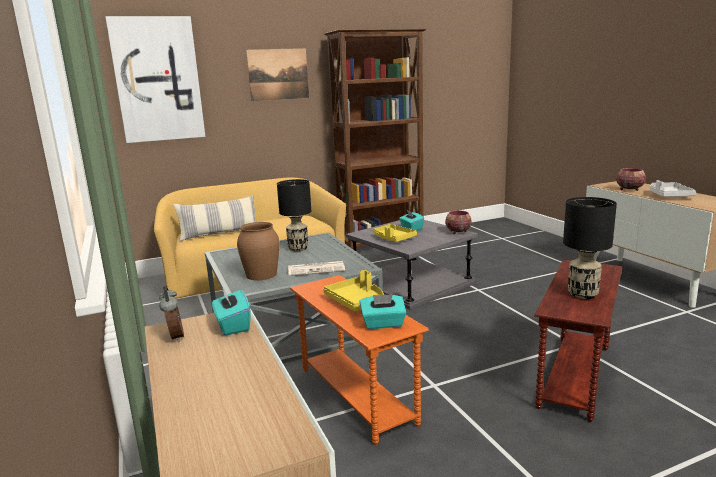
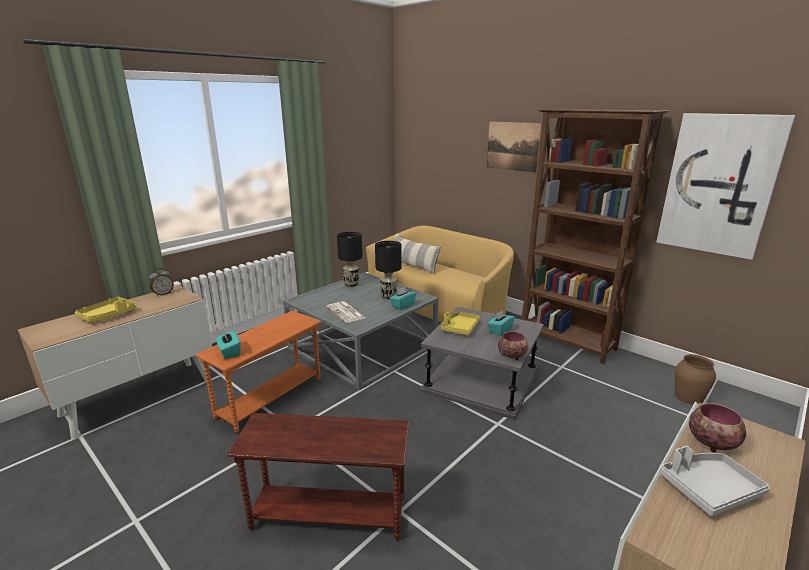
camera: 65 degrees right, 5 degrees up
picture [105,16,205,143] -> picture moved to [656,113,796,260]
turquoise tissue box [212,286,250,336] -> turquoise tissue box moved to [390,287,416,310]
brown vase [237,222,280,280] -> brown vase moved to [675,354,716,405]
yellow tray [323,270,384,312] -> yellow tray moved to [75,297,137,322]
black table lamp [563,197,617,299] -> black table lamp moved to [337,232,363,287]

